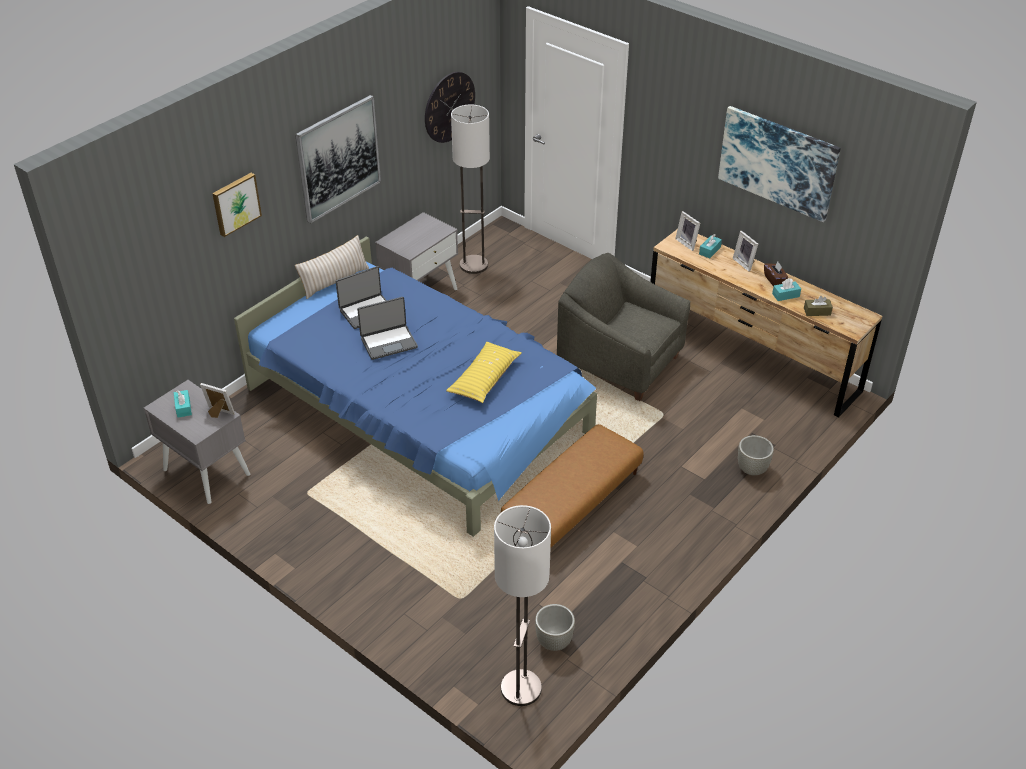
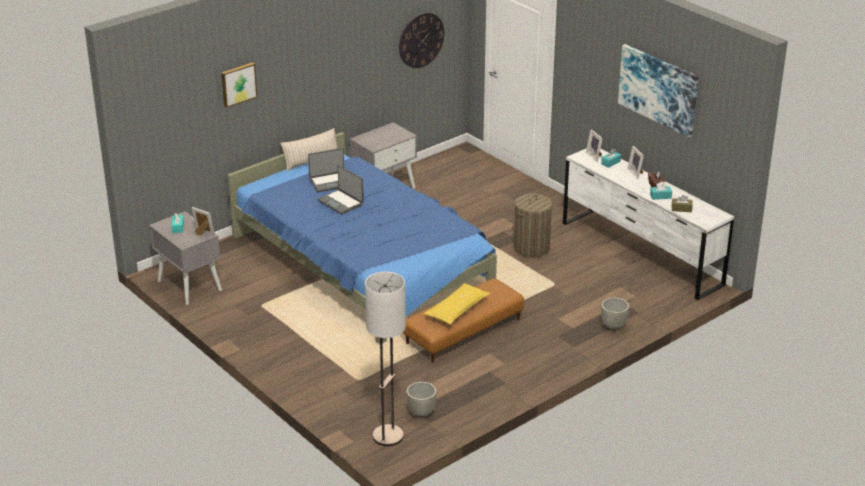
camera: 10 degrees right, 10 degrees down
picture [295,95,381,224] -> none
laptop [357,297,418,360] -> laptop turned 60 degrees clockwise [317,165,364,215]
yellow pillow [446,342,522,403] -> yellow pillow moved to [424,283,491,325]
floor lamp [451,104,490,274] -> none
grey armchair [557,253,691,401] -> laundry basket [514,193,552,258]
brown dresser [650,229,883,417] -> white dresser [563,148,734,300]

